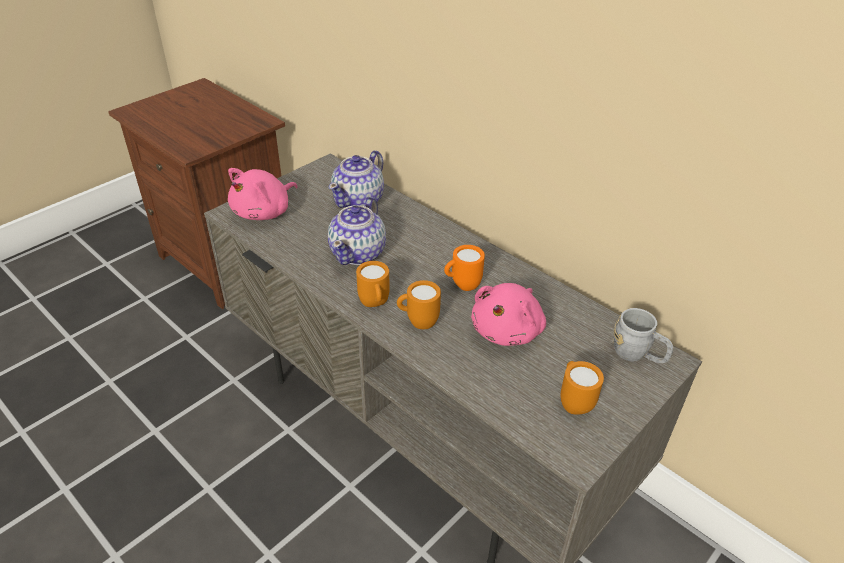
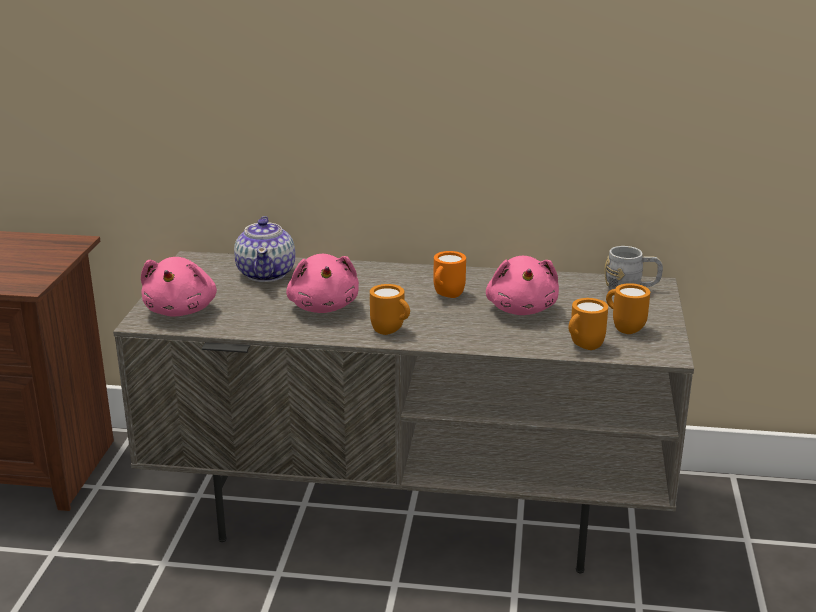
camera: 35 degrees left, 15 degrees down
teapot [328,196,386,265] -> pink plush toy [286,254,359,313]
orange mug [397,280,441,329] -> orange mug moved to [568,298,608,350]

